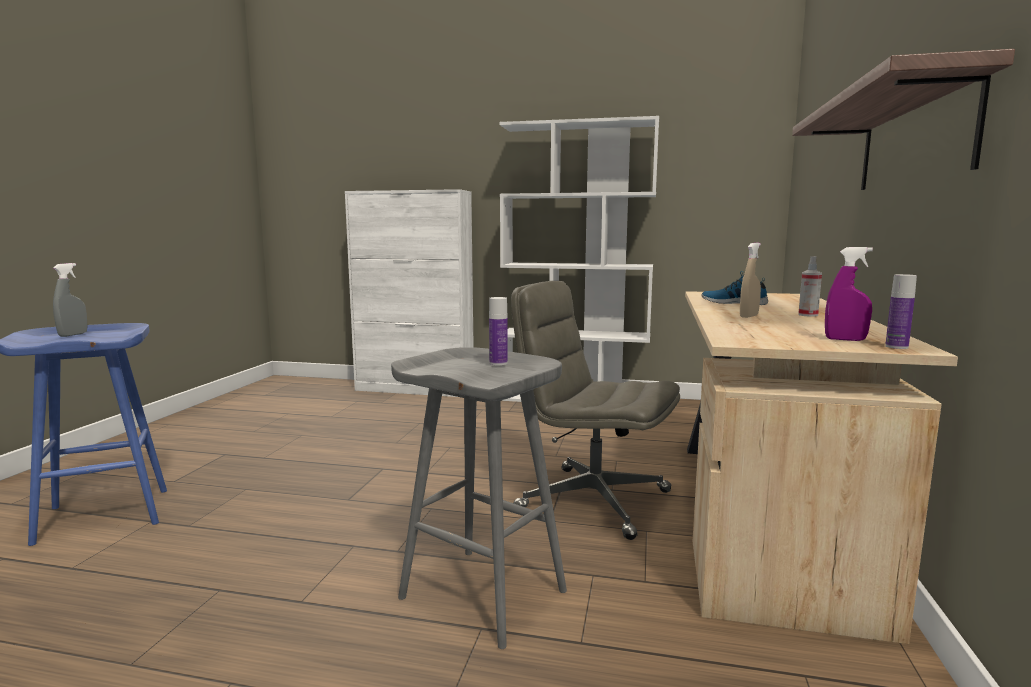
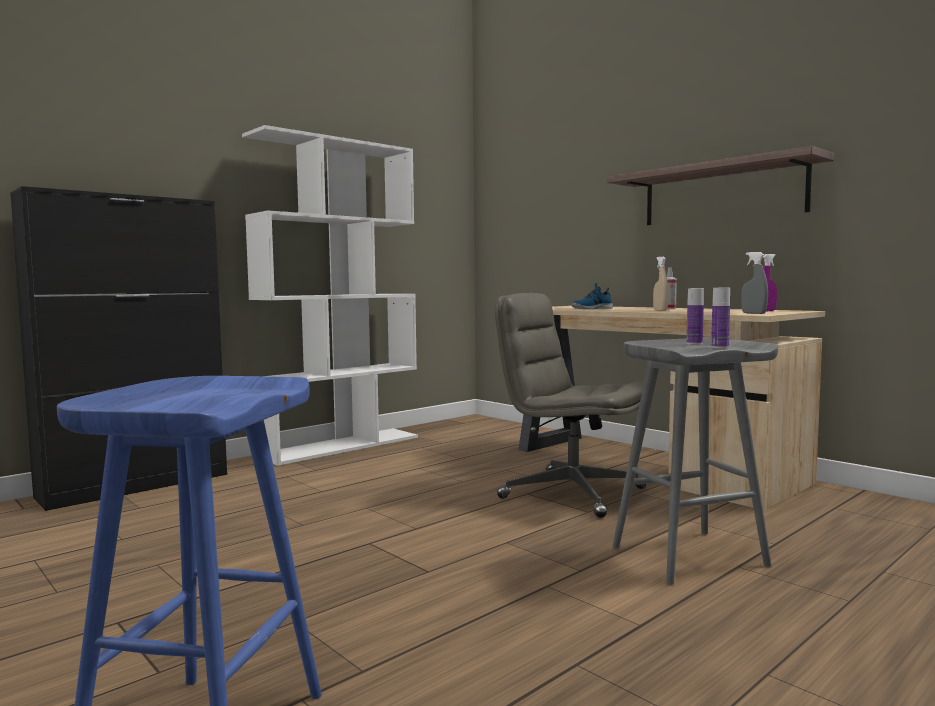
camera: 55 degrees left, 5 degrees down
grey spray bottle [53,263,88,337] -> grey spray bottle moved to [741,252,768,314]
white cabinet [345,189,474,397] -> black cabinet [10,186,227,511]
grey office chair [511,281,680,540] -> grey office chair turned 60 degrees clockwise [495,293,646,518]
bottle [885,274,917,349] -> bottle moved to [711,288,730,348]

